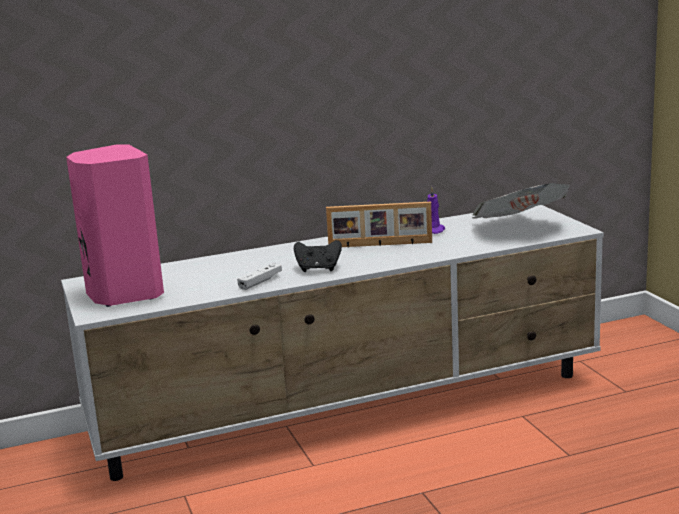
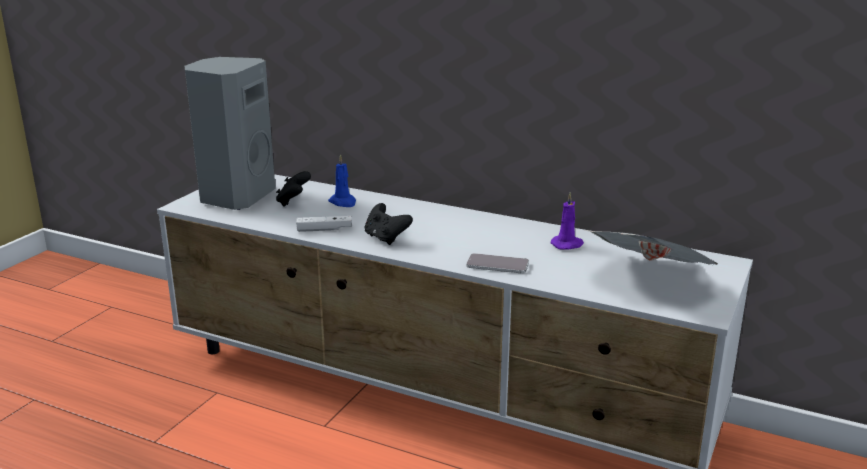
camera: 45 degrees right, 5 degrees up
pink speaker [66,144,164,307] -> grey speaker [185,57,275,210]
picture frame [326,202,432,247] -> none
none -> black game controller [276,171,311,207]
none -> blue candle [328,154,356,207]
none -> phone [466,253,529,273]

